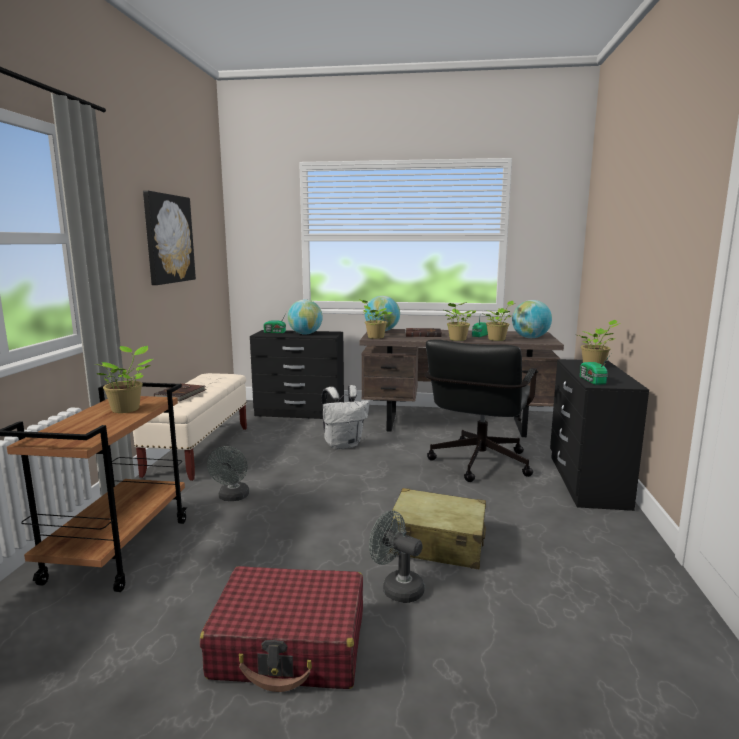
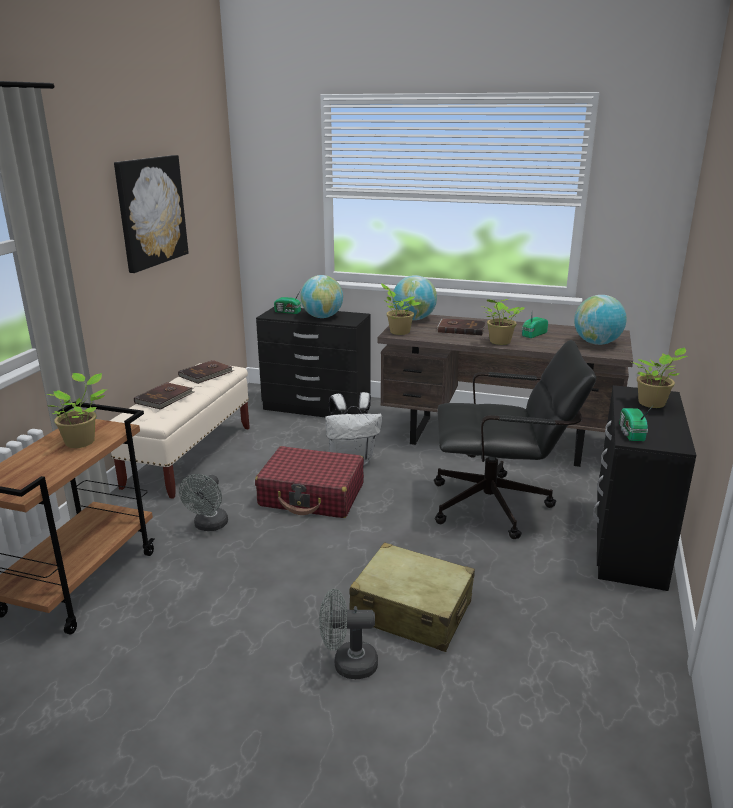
camera: 10 degrees right, 10 degrees up
red suitcase [200,566,363,692] -> red suitcase moved to [255,446,364,518]
grey fan [369,510,425,603] -> grey fan turned 45 degrees counterclockwise [319,589,378,679]
black office chair [426,339,537,482] -> black office chair turned 120 degrees counterclockwise [434,340,596,539]
potted plant [485,301,515,341] -> none
none -> brown book [178,360,234,384]

